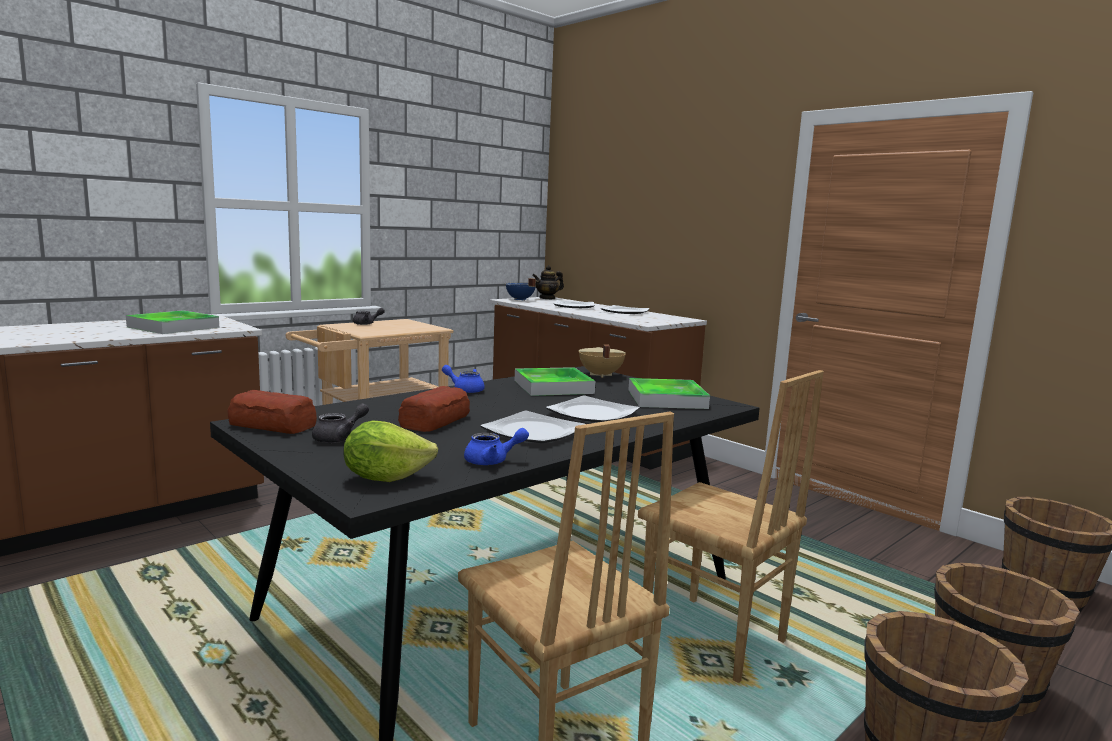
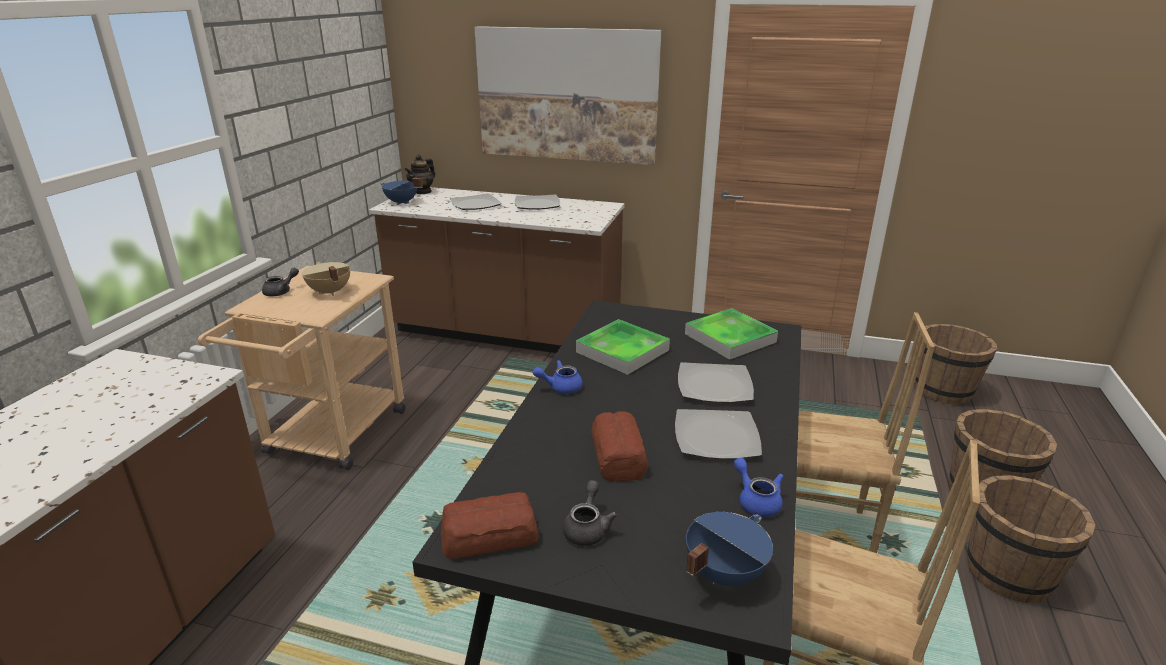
camera: 30 degrees left, 15 degrees up
tray [126,310,219,334] -> none
lettuce [343,420,438,482] -> blue cooking pot [686,512,773,586]
blue teapot [464,428,529,465] -> blue teapot turned 75 degrees counterclockwise [734,458,784,517]
beige cooking pot [579,344,625,378] -> beige cooking pot moved to [302,262,350,296]
none -> picture [474,26,661,165]

